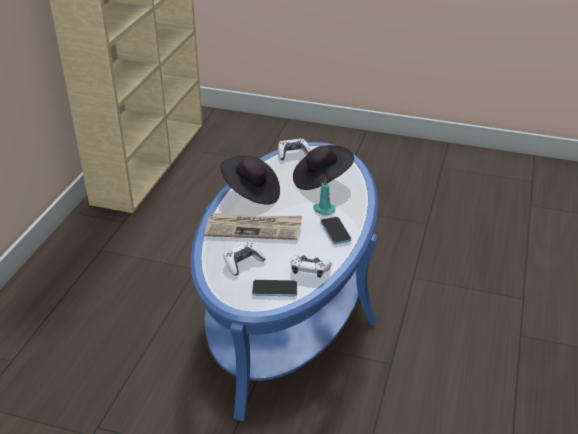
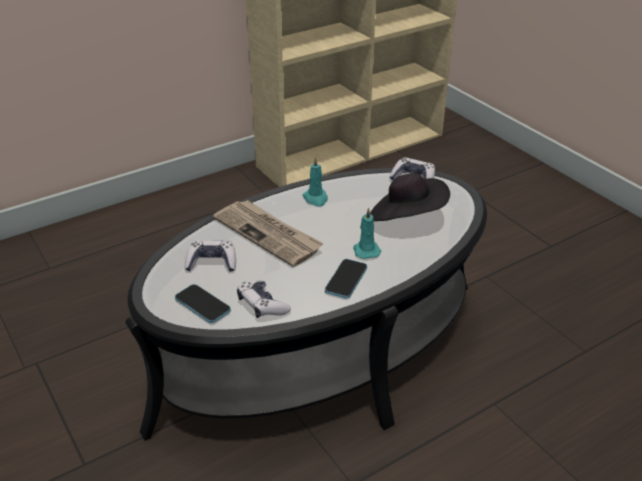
camera: 40 degrees right, 0 degrees up
blue coffee table [190,142,378,421] -> black coffee table [125,168,487,441]
black hat [220,156,280,205] -> turquoise candle [302,157,328,207]

